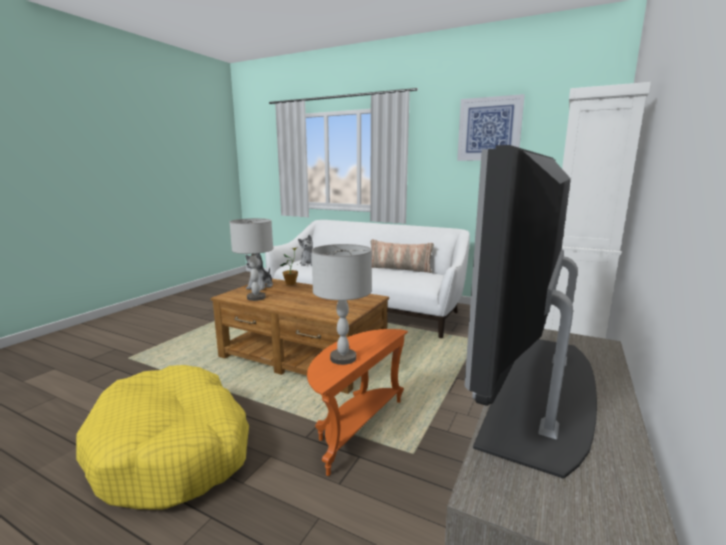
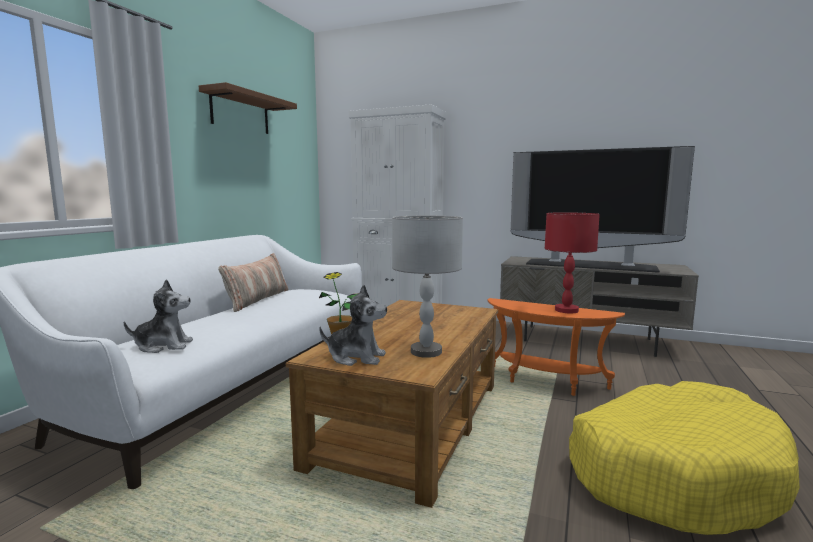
camera: 95 degrees left, 5 degrees down
grey table lamp [312,244,372,365] -> red table lamp [545,212,600,313]
picture [457,94,525,161] -> brown shelf [199,82,297,134]

